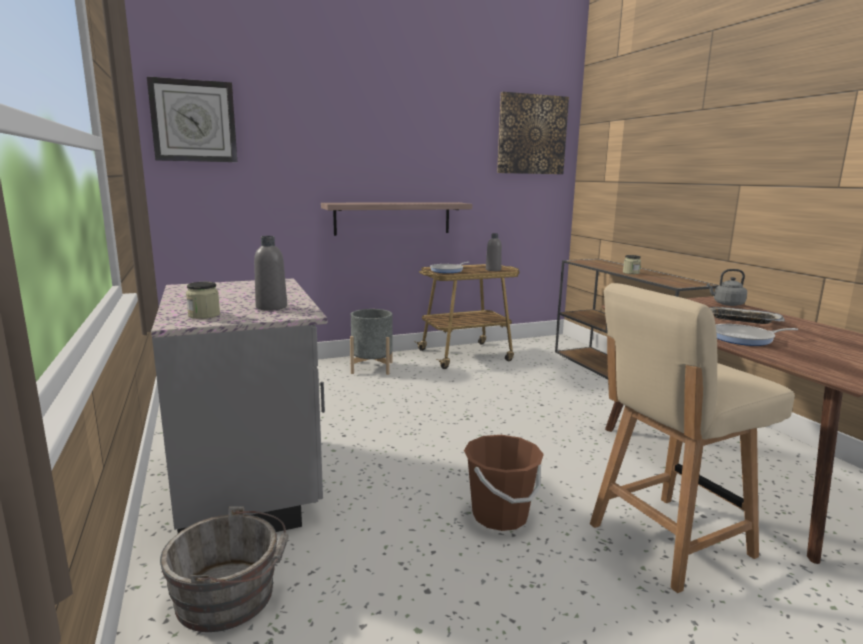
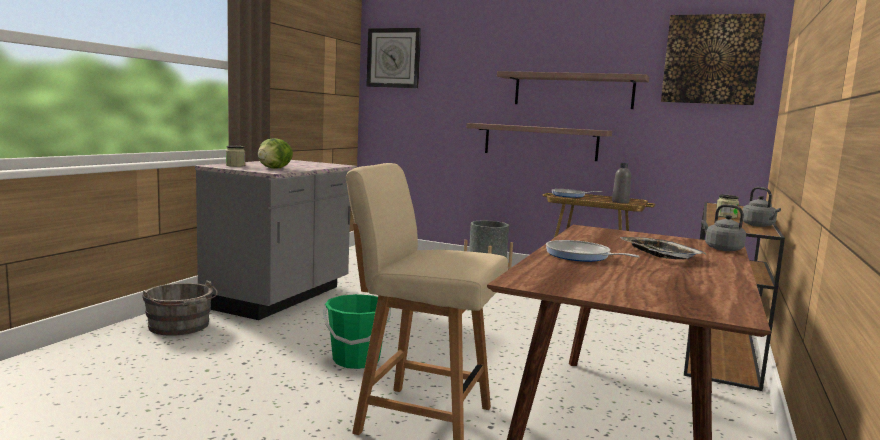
camera: 45 degrees right, 5 degrees down
grey bottle [254,236,287,311] -> lettuce [258,138,293,169]
brown bucket [464,435,544,531] -> green bucket [323,294,391,369]
none -> shelf [497,71,649,109]
none -> grey kettle [742,187,781,227]

